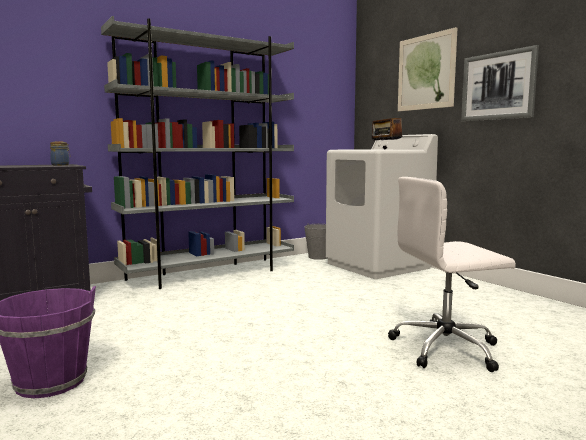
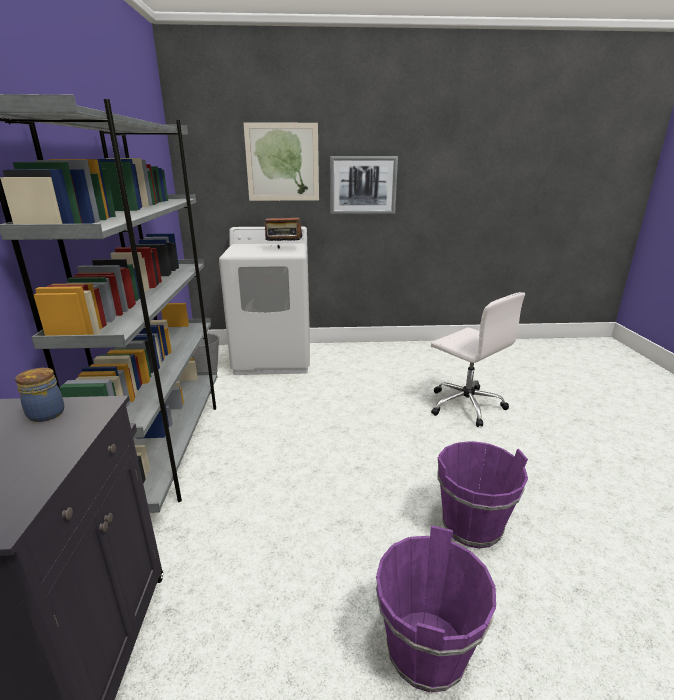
camera: 60 degrees left, 15 degrees up
white office chair [388,177,516,372] -> white office chair turned 60 degrees counterclockwise [431,292,525,427]
none -> purple bucket [437,441,528,548]

